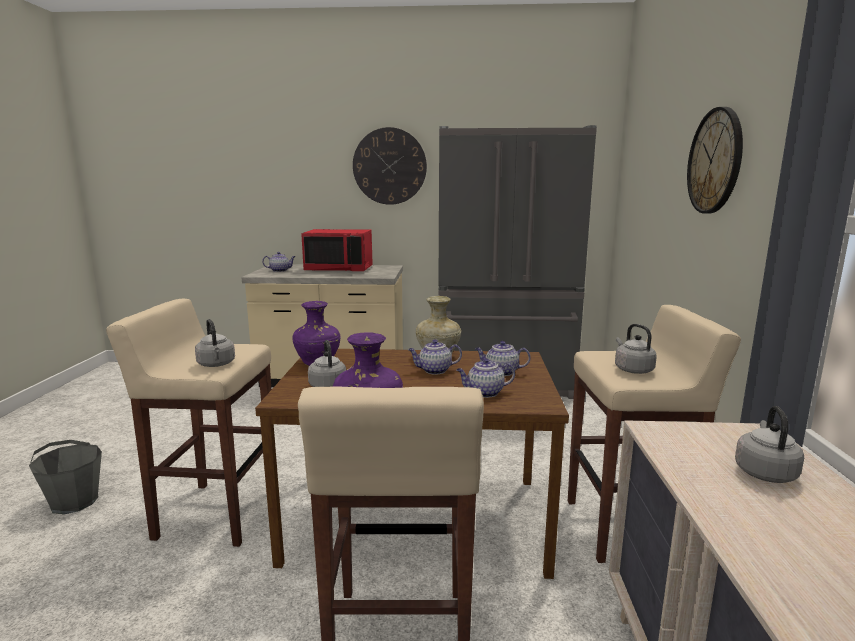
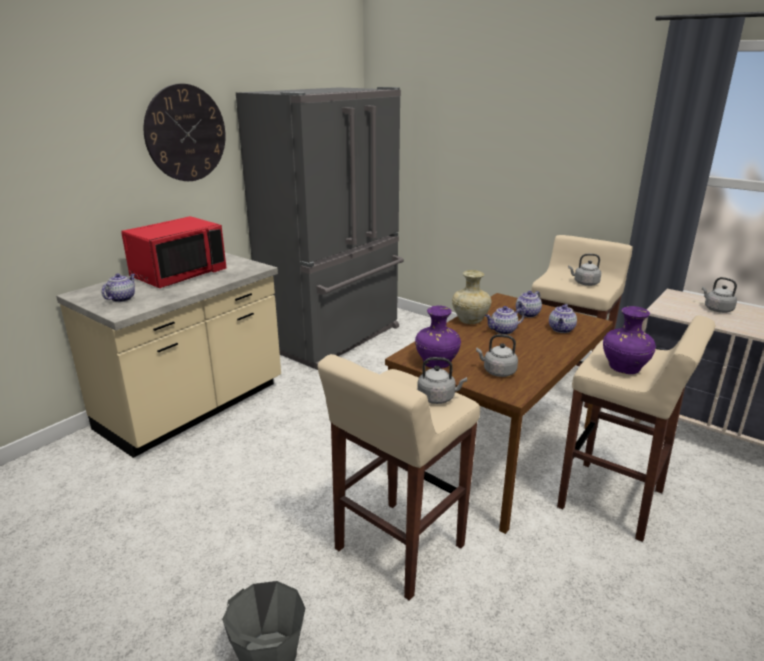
camera: 55 degrees left, 10 degrees up
teapot [408,339,462,375] -> teapot turned 45 degrees clockwise [485,306,524,335]
wall clock [687,107,743,213] -> none

